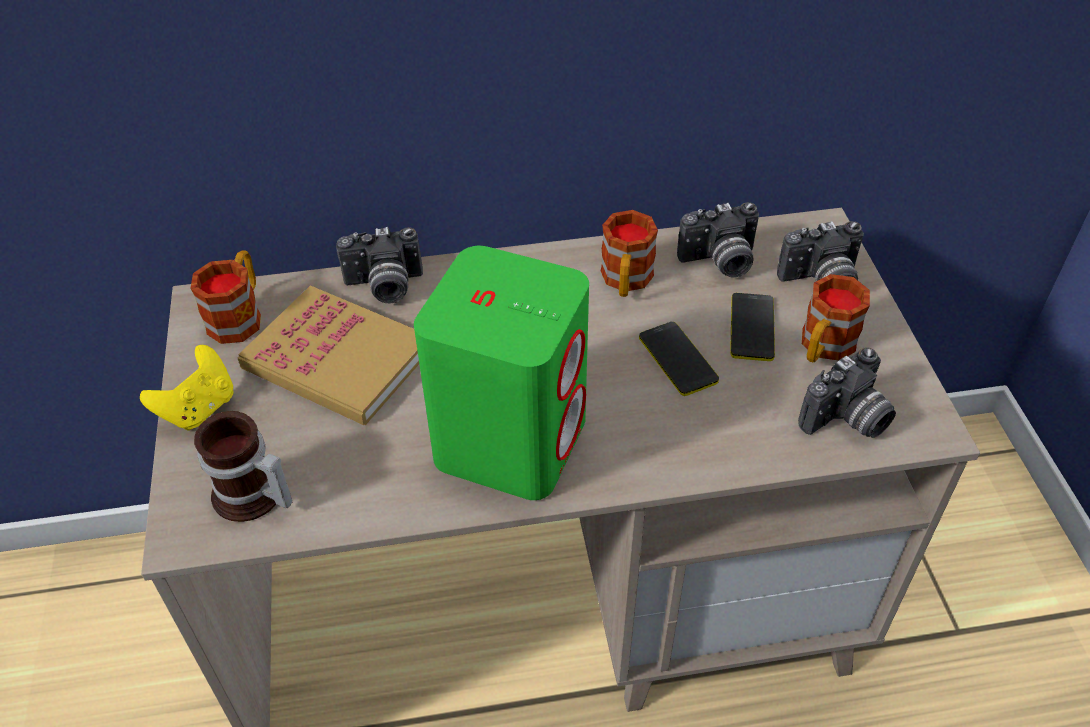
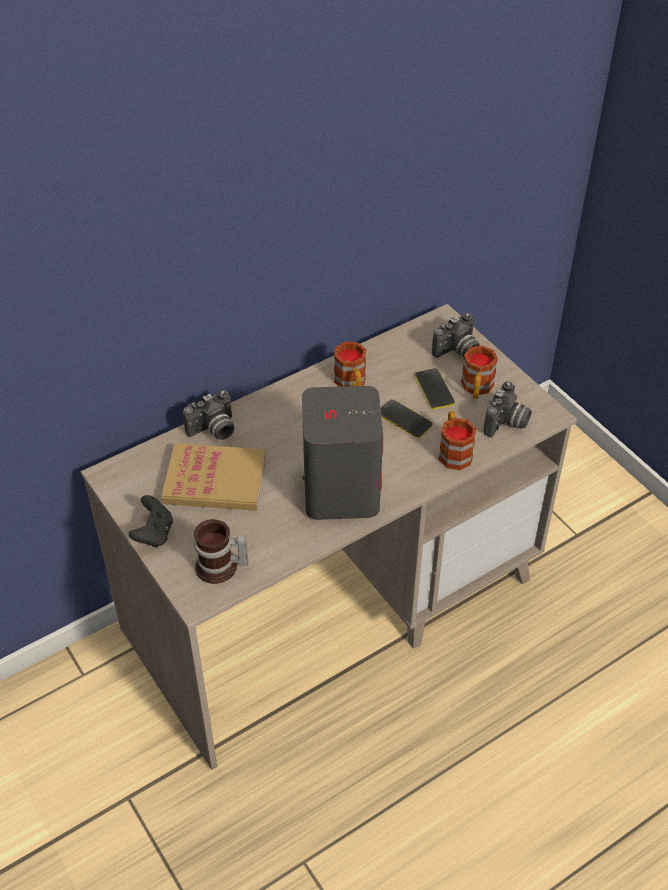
camera: 25 degrees left, 0 degrees up
yellow game controller [140,345,233,431] -> black game controller [129,495,173,547]
mug [190,250,261,344] -> mug moved to [439,411,477,470]
green speaker [414,246,589,500] -> grey speaker [302,386,383,520]
camera [677,202,759,277] -> none

